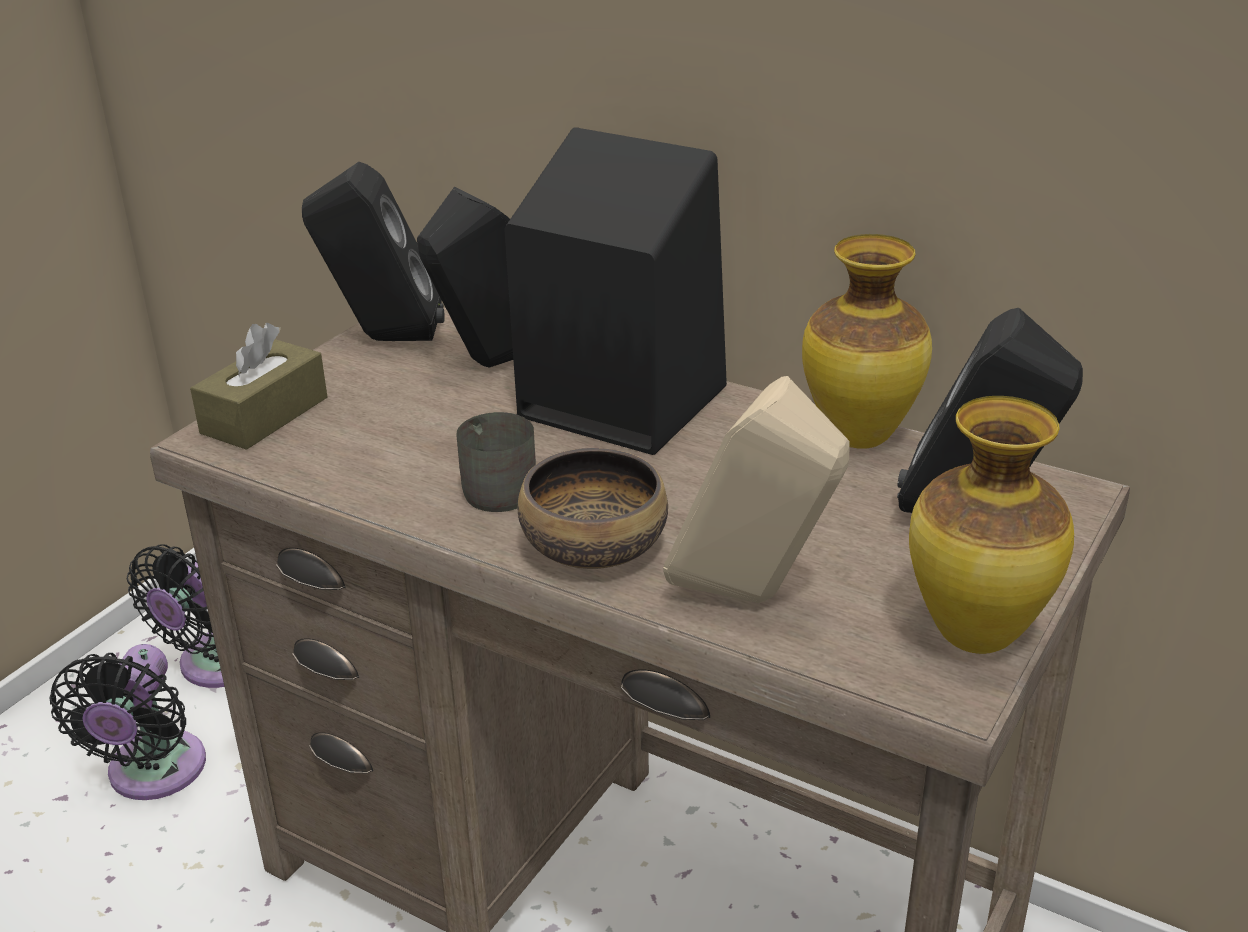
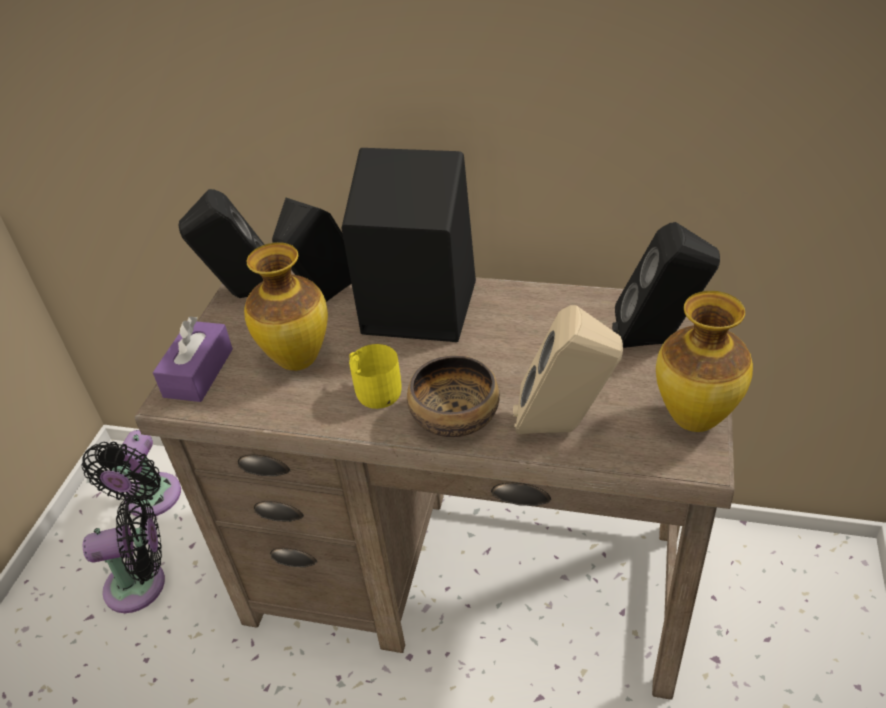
camera: 15 degrees left, 10 degrees up
black fan [49,644,206,800] -> black fan turned 90 degrees counterclockwise [83,495,165,613]
brown tissue box [190,323,327,450] -> purple tissue box [153,316,233,402]
grey mug [456,412,536,512] -> yellow mug [349,344,402,409]
vase [802,234,932,449] -> vase moved to [244,242,328,371]

